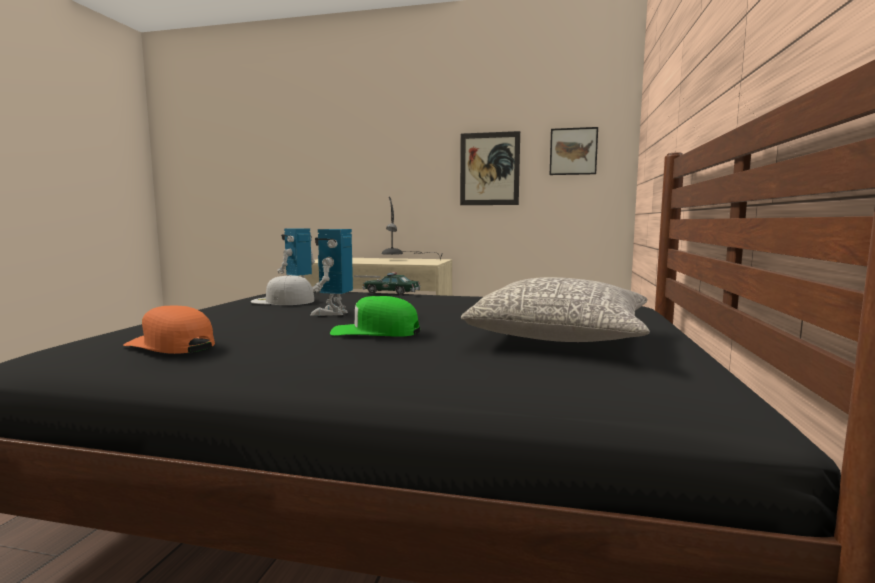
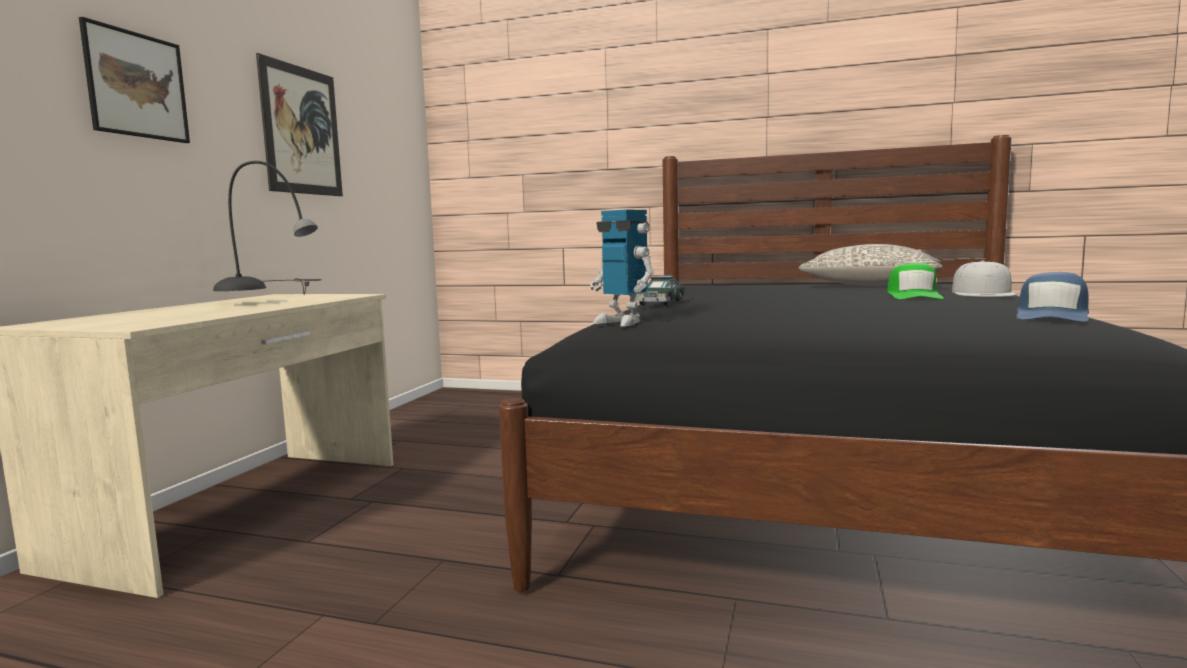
camera: 85 degrees left, 0 degrees up
orange cap [123,305,215,354] -> blue cap [1017,272,1089,322]
white cap [251,275,314,305] -> white cap moved to [952,261,1016,297]
toy robot [310,229,353,316] -> none
picture [550,127,598,175] -> picture moved to [79,17,190,143]

